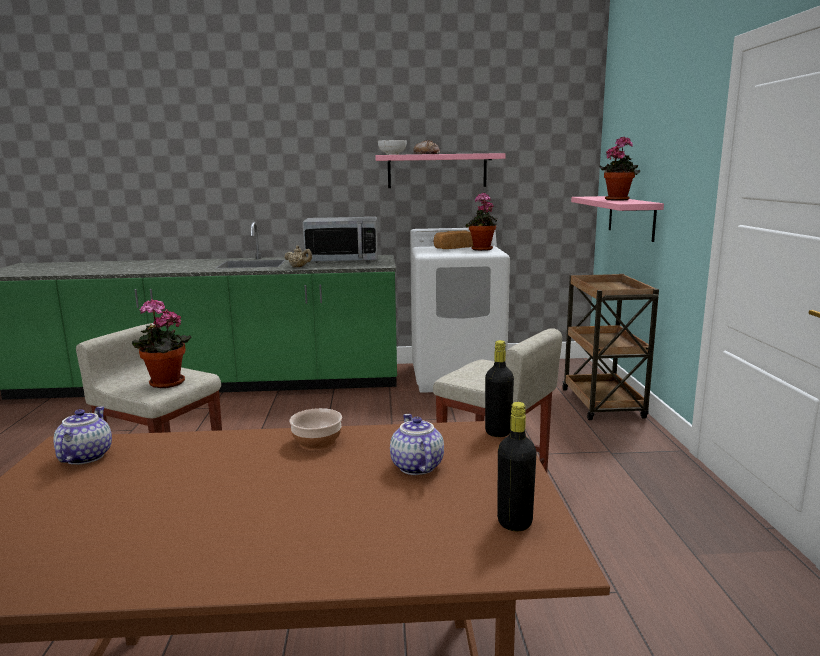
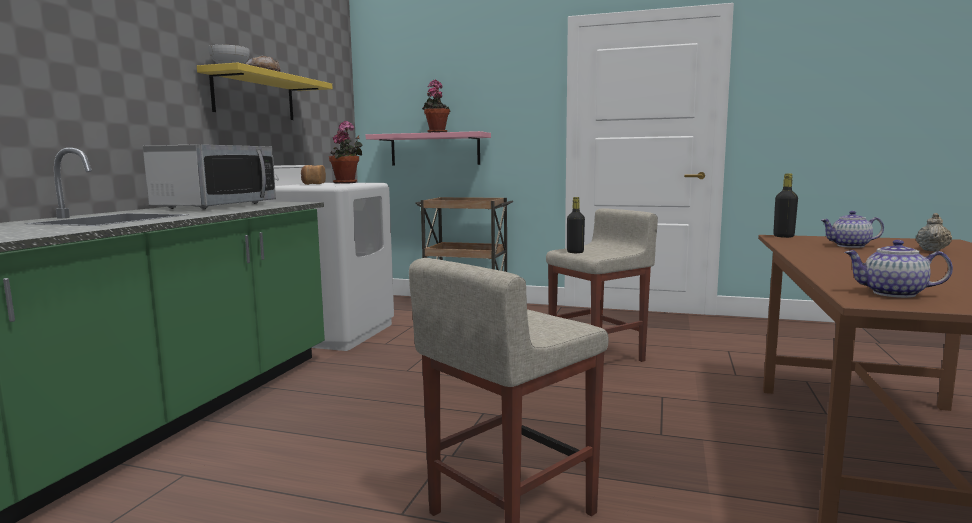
camera: 70 degrees left, 5 degrees down
potted plant [132,299,192,388] -> none
beige teapot [284,246,312,268] -> beige teapot moved to [916,213,952,251]
bowl [289,408,342,450] -> none
pink shelf [375,153,506,188] -> yellow shelf [197,63,333,120]
black bottle [497,402,537,531] -> black bottle moved to [567,197,585,253]

